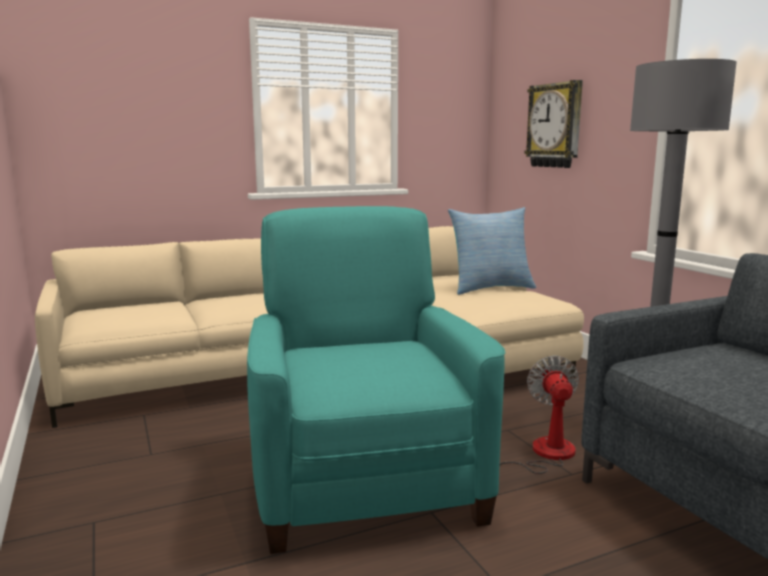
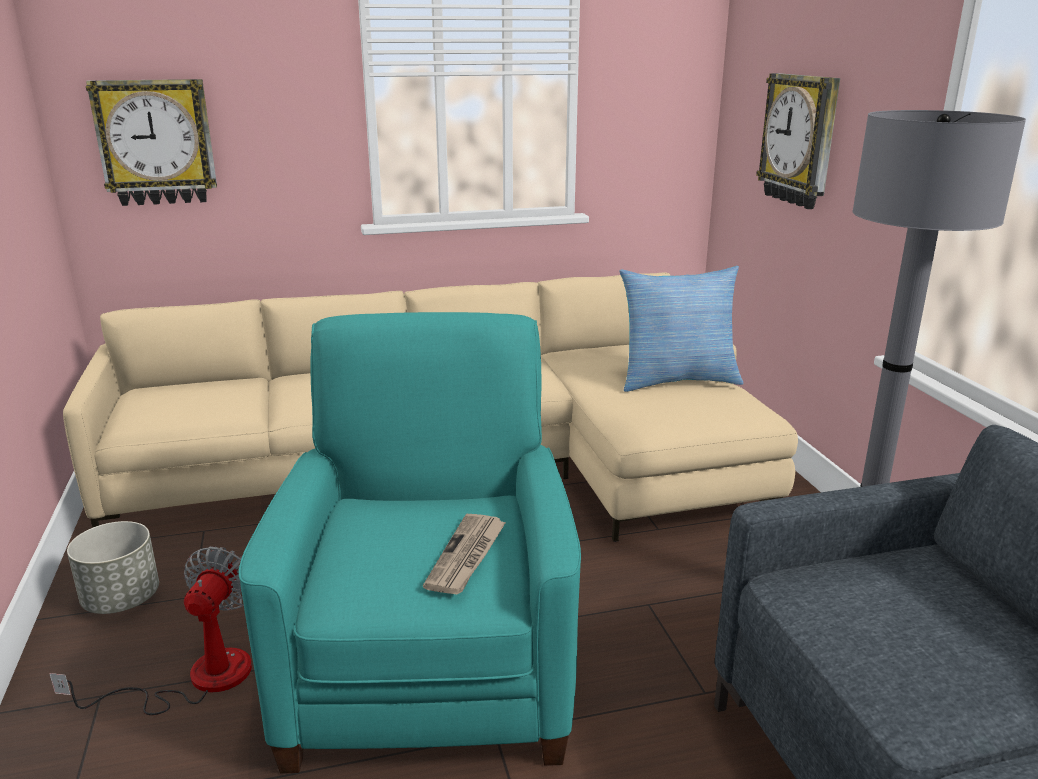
camera: 10 degrees right, 10 degrees up
fan [500,356,579,474] -> fan moved to [49,546,252,715]
none -> grey planter [67,521,159,614]
none -> wall clock [86,79,217,206]
none -> newspaper [423,514,506,595]

